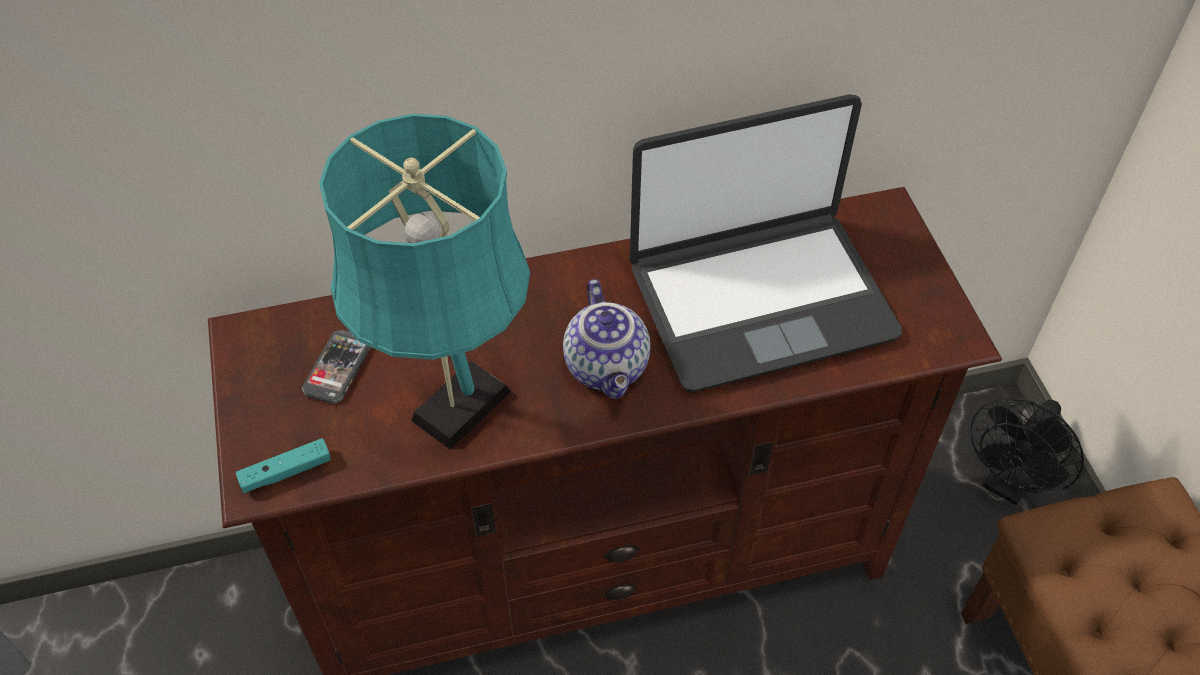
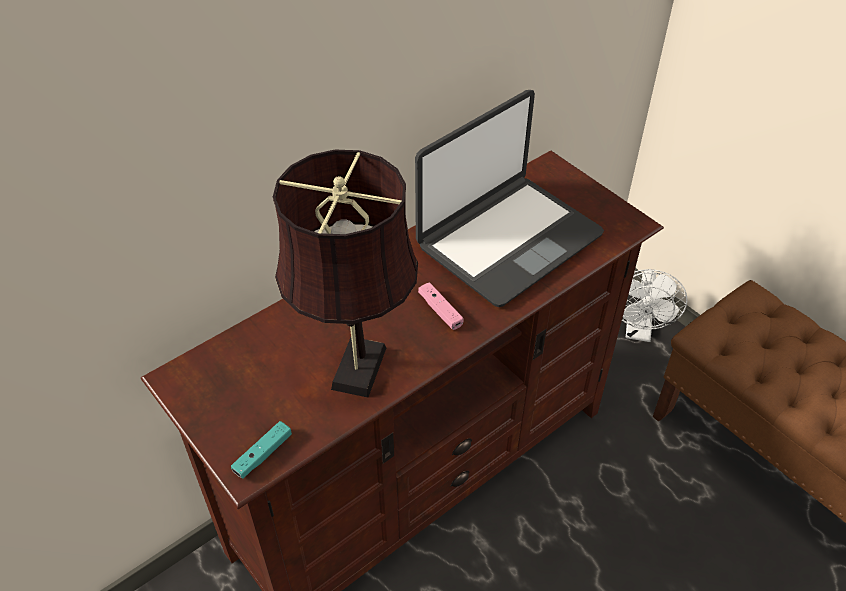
camera: 25 degrees left, 5 degrees down
phone [302,330,371,404] -> none
turquoise table lamp [319,114,530,449] -> brown table lamp [273,150,418,397]
teapot [563,279,651,399] -> pink game controller [418,282,464,330]
black fan [970,398,1084,505] -> white fan [622,269,687,342]

